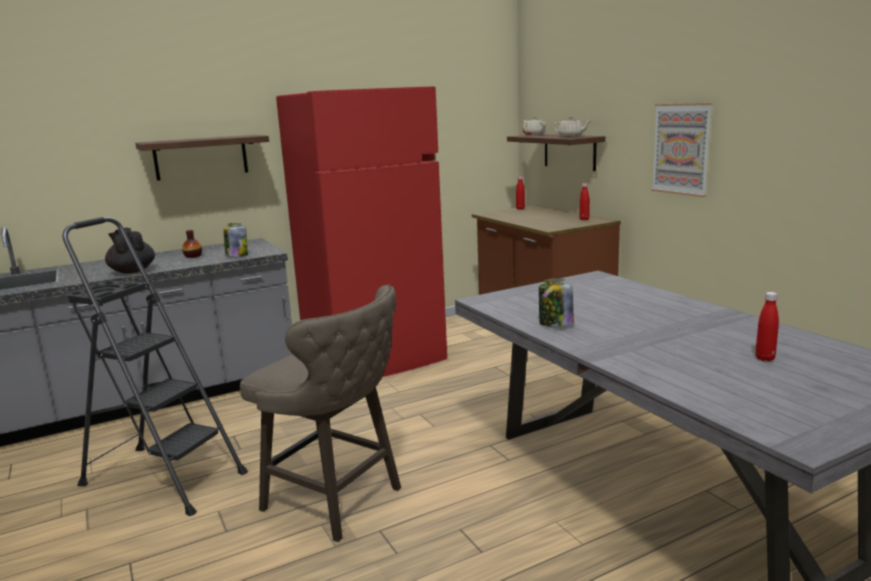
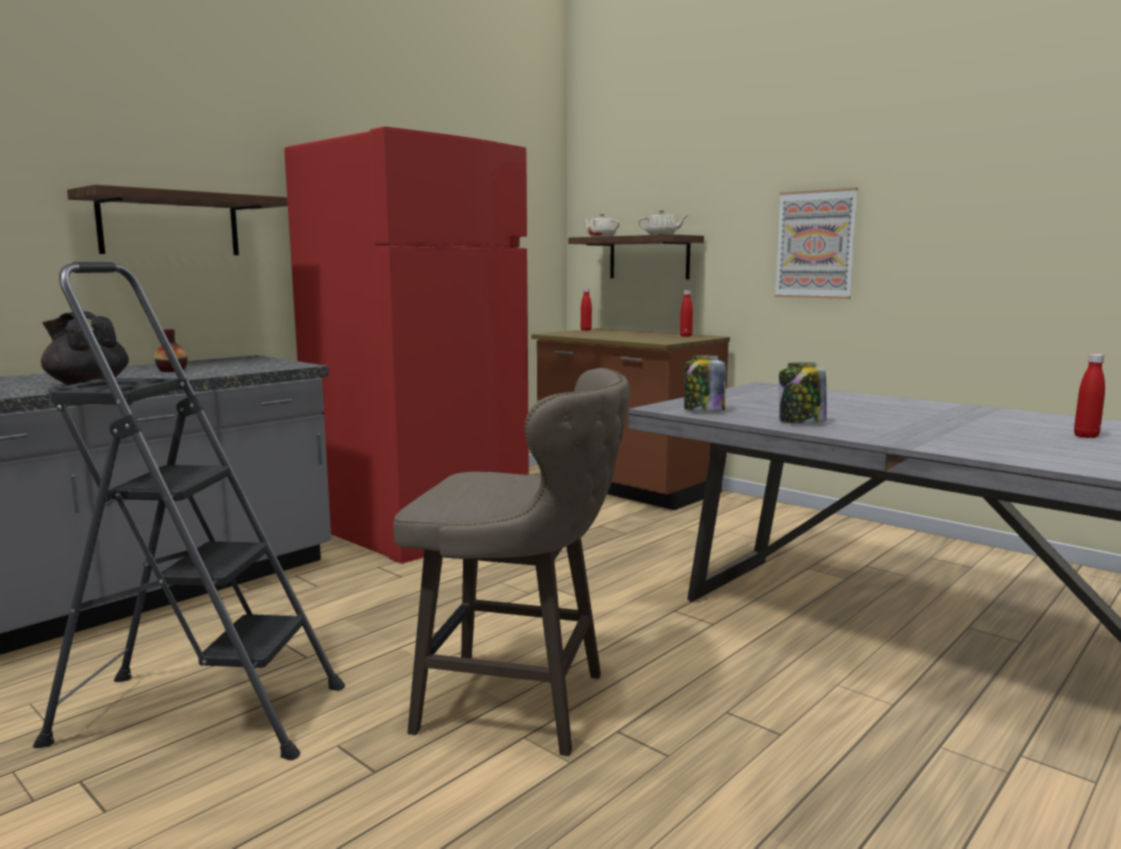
camera: 20 degrees left, 5 degrees down
jar [224,223,248,257] -> jar moved to [684,355,726,411]

